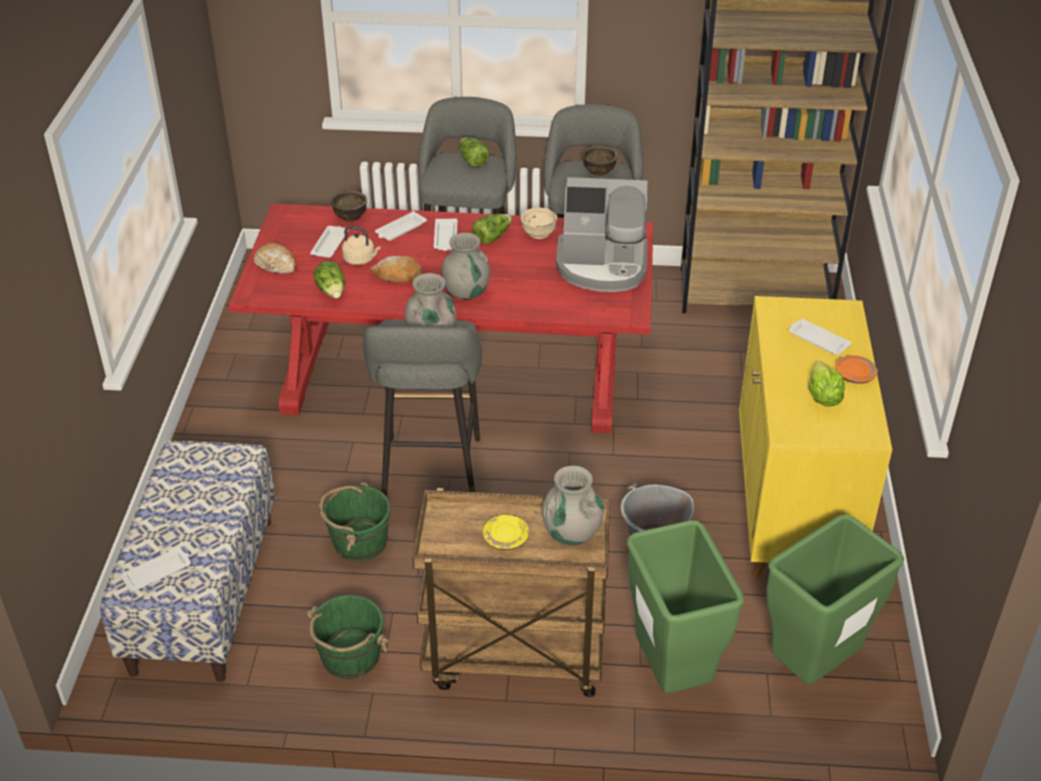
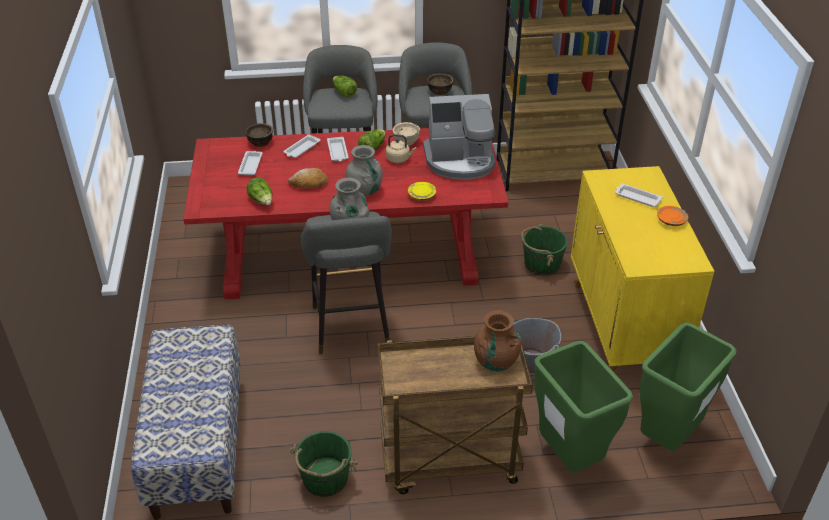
camera: 10 degrees left, 0 degrees up
white tray [120,547,191,592] -> none
bread [254,243,296,274] -> none
green bucket [319,483,390,562] -> green bucket moved to [521,224,568,275]
beige kettle [342,226,381,265] -> beige kettle moved to [386,134,416,163]
yellow plate [483,515,529,550] -> yellow plate moved to [408,182,436,201]
grey vase [542,466,604,545] -> brown vase [474,310,522,371]
lettuce [809,361,845,407] -> none

